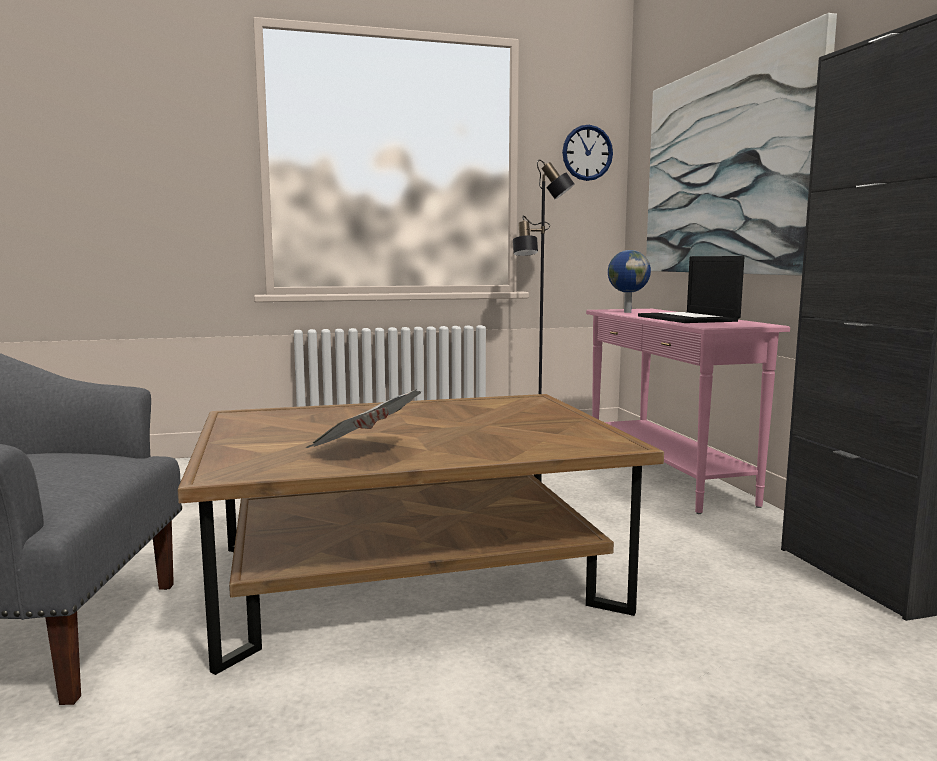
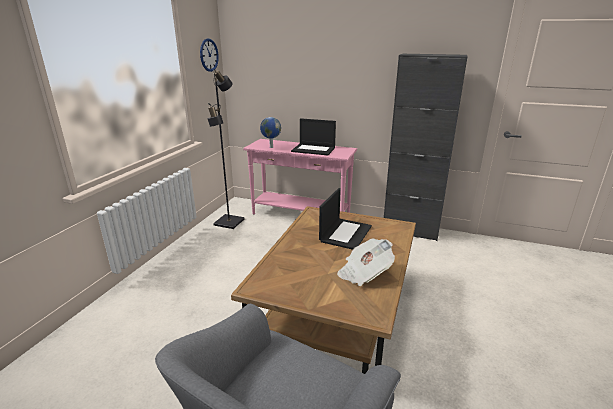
camera: 55 degrees left, 15 degrees up
picture [646,13,837,276] -> none
none -> laptop [319,188,372,250]

